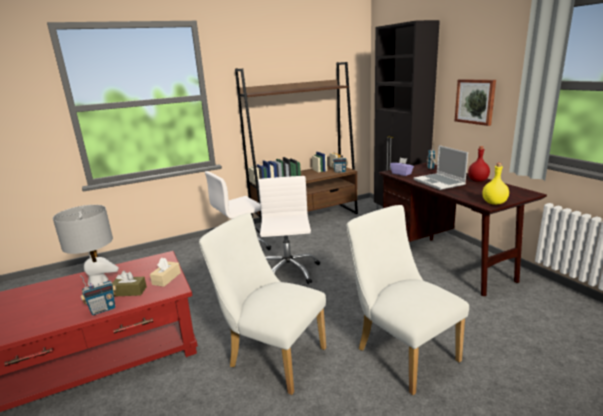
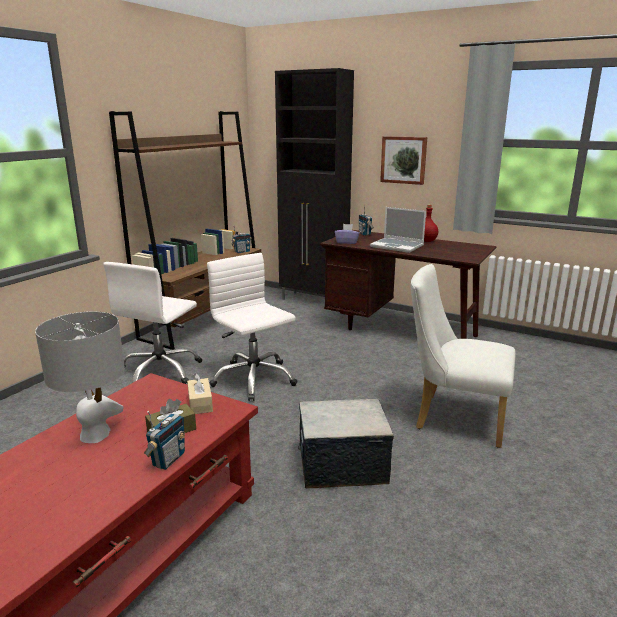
camera: 35 degrees left, 0 degrees up
white chair [199,213,326,395] -> storage box [298,399,394,489]
yellow bottle [482,163,509,205] -> none

